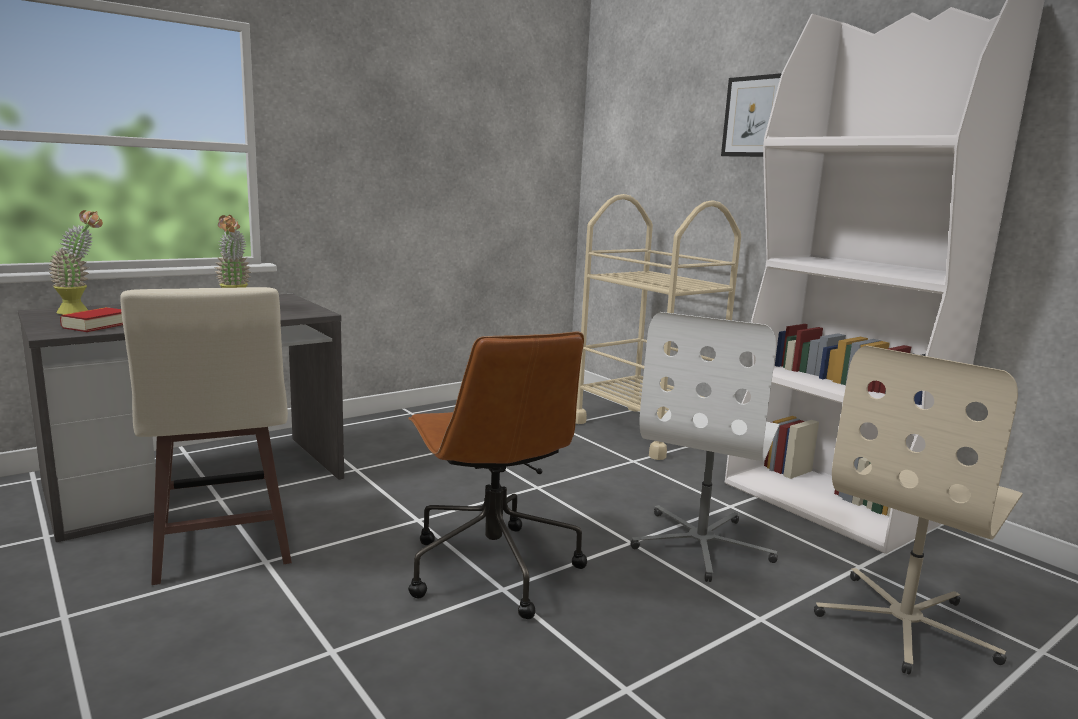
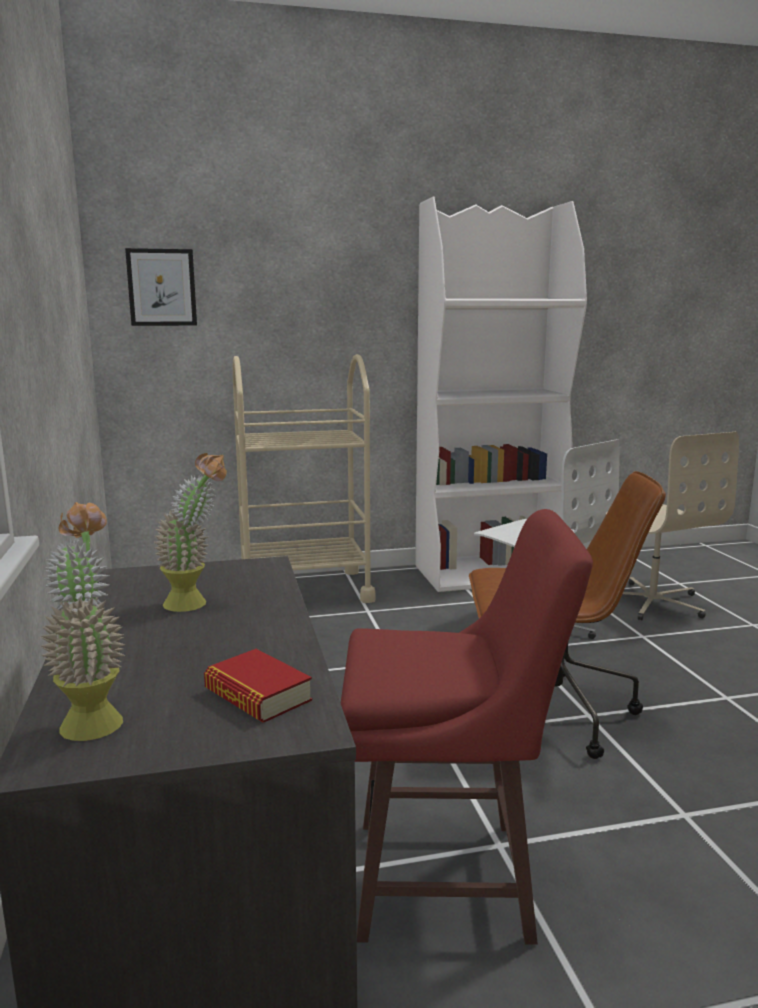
camera: 65 degrees left, 0 degrees up
beige stool [120,287,292,585] -> red stool [341,509,593,945]
picture [721,73,782,157] -> picture moved to [125,248,197,326]

